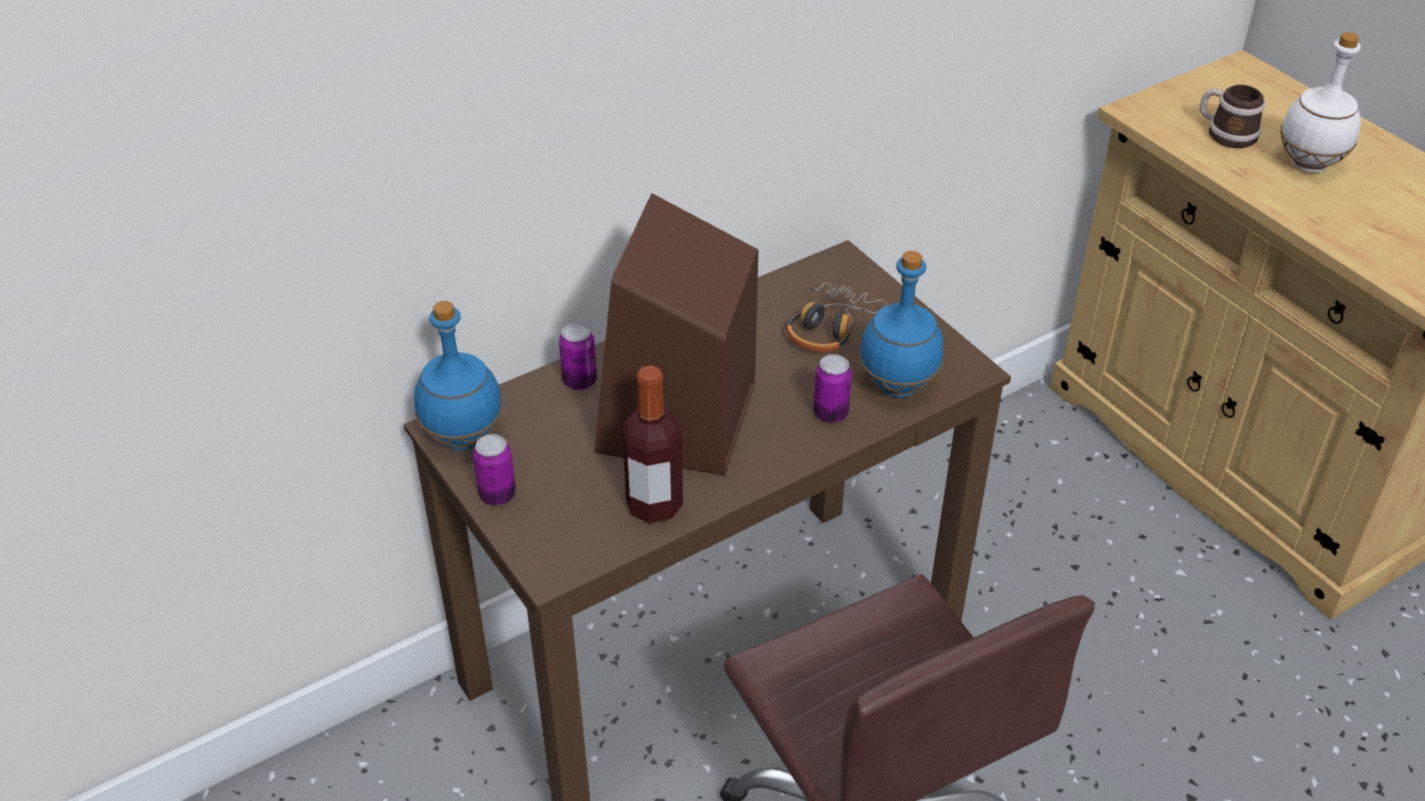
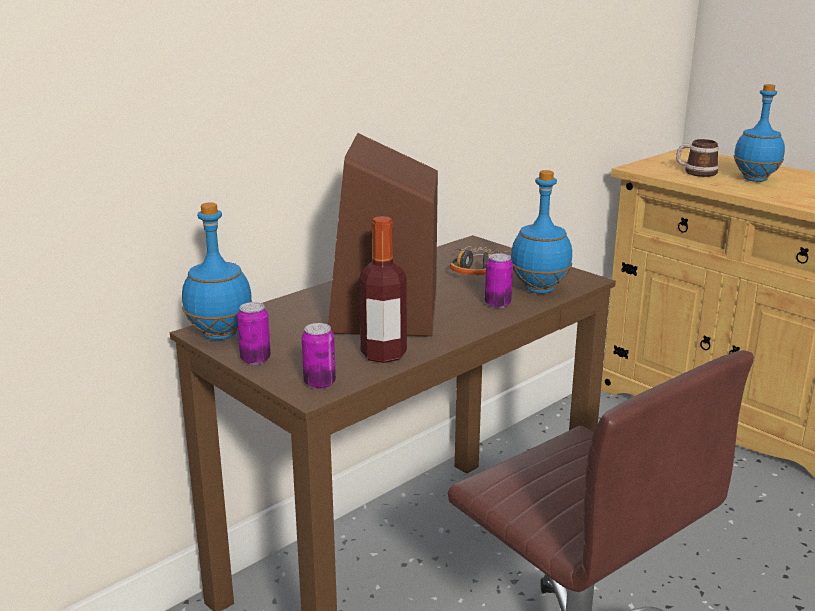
camera: 10 degrees left, 20 degrees down
can [559,323,597,390] -> can moved to [302,323,336,389]
white bottle [1280,32,1361,173] -> blue bottle [734,84,785,182]

